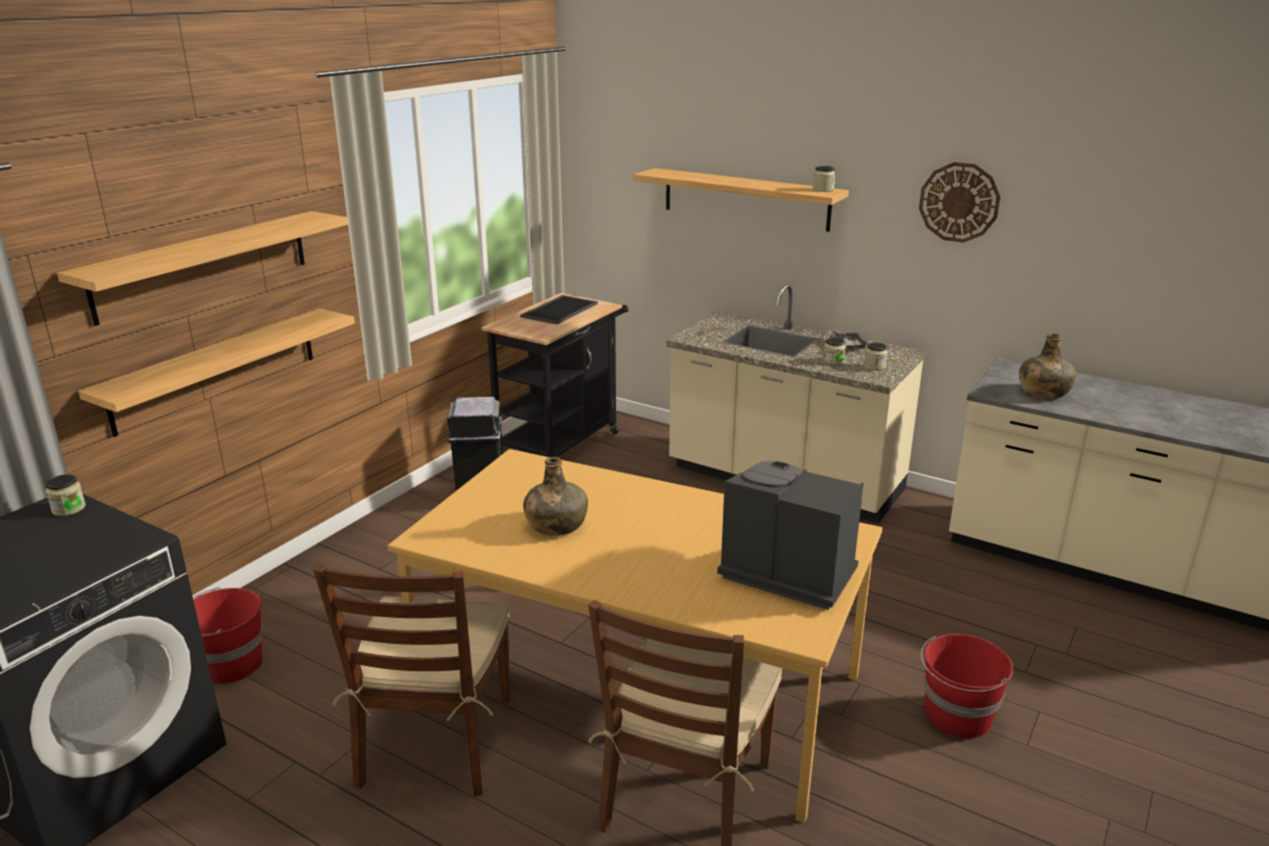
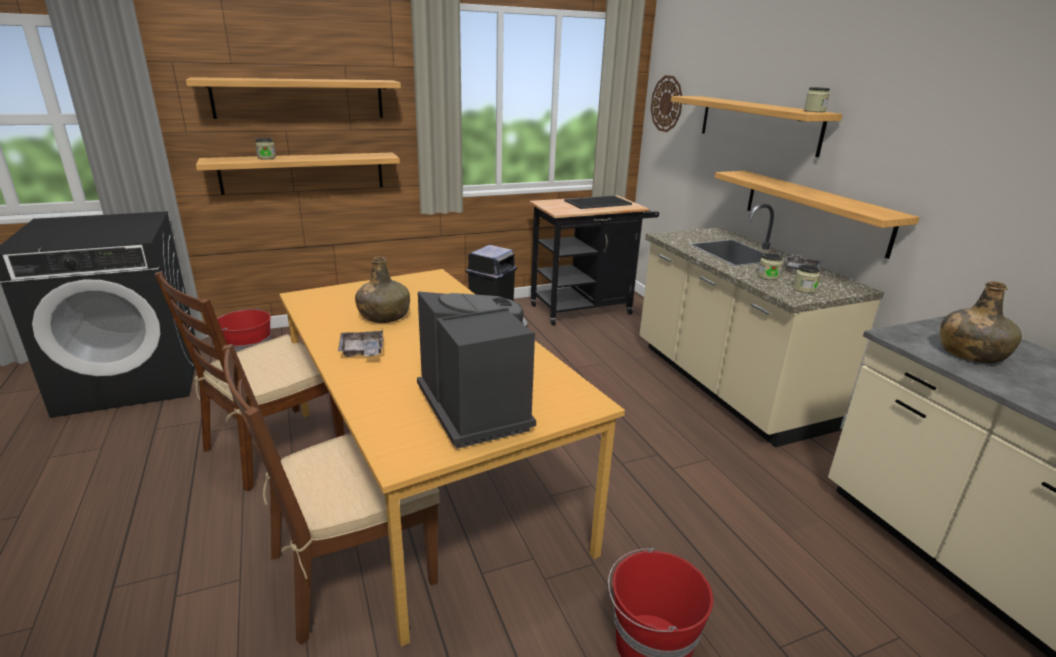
camera: 35 degrees right, 0 degrees up
jar [45,474,86,516] -> jar moved to [255,138,276,159]
wall clock [919,162,1001,243] -> wall clock moved to [651,75,682,132]
none -> grey tray [338,330,383,357]
none -> shelf [715,171,920,259]

